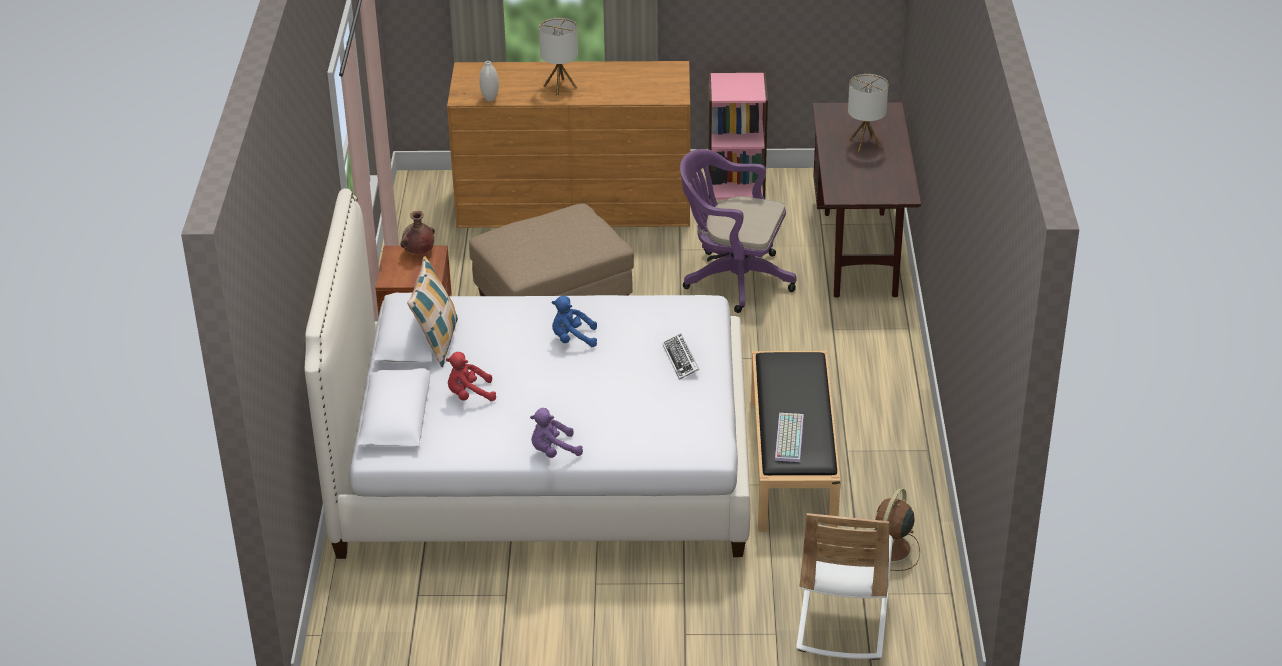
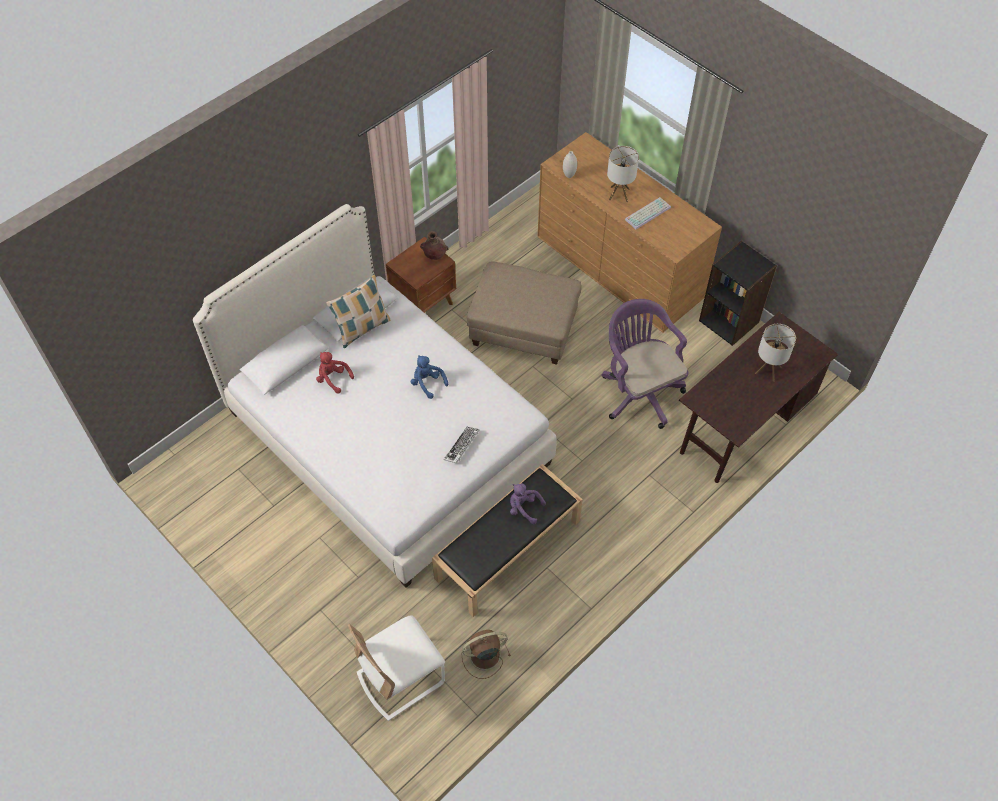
camera: 45 degrees right, 20 degrees up
purple plush toy [530,408,583,458] -> purple plush toy moved to [510,483,546,524]
pink bookcase [708,72,768,200] -> black bookcase [699,241,777,346]
keyboard [775,413,804,462] -> keyboard moved to [625,197,671,229]

